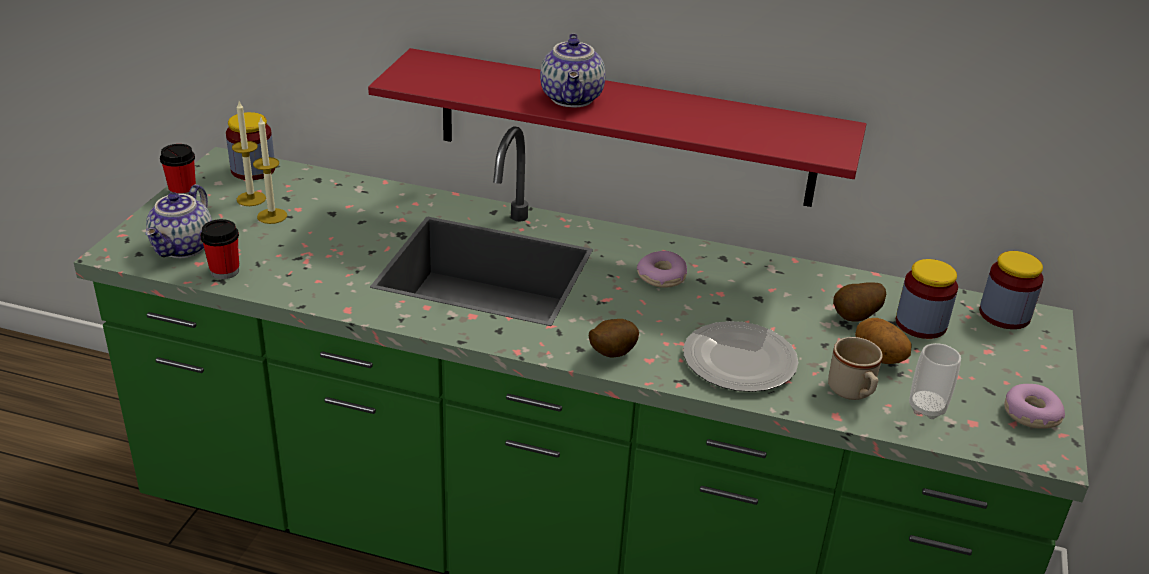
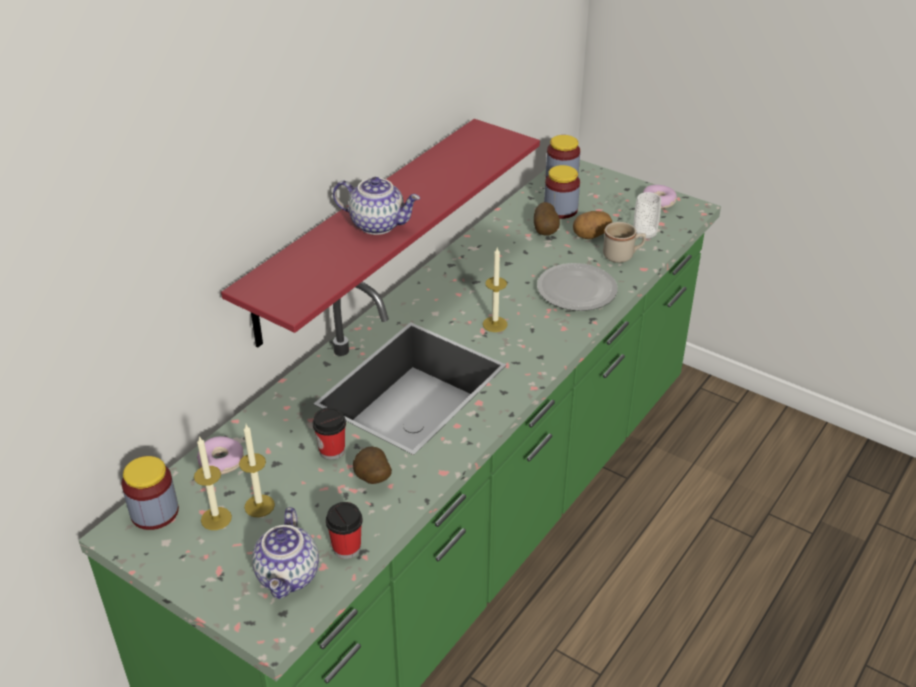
camera: 70 degrees left, 5 degrees up
teapot [146,184,212,258] -> teapot turned 60 degrees clockwise [252,507,319,599]
cup [160,144,196,195] -> cup moved to [313,407,346,460]
potato [589,319,639,357] -> potato moved to [353,446,392,484]
donut [637,251,687,288] -> donut moved to [197,436,244,475]
none -> candle [483,248,508,332]

